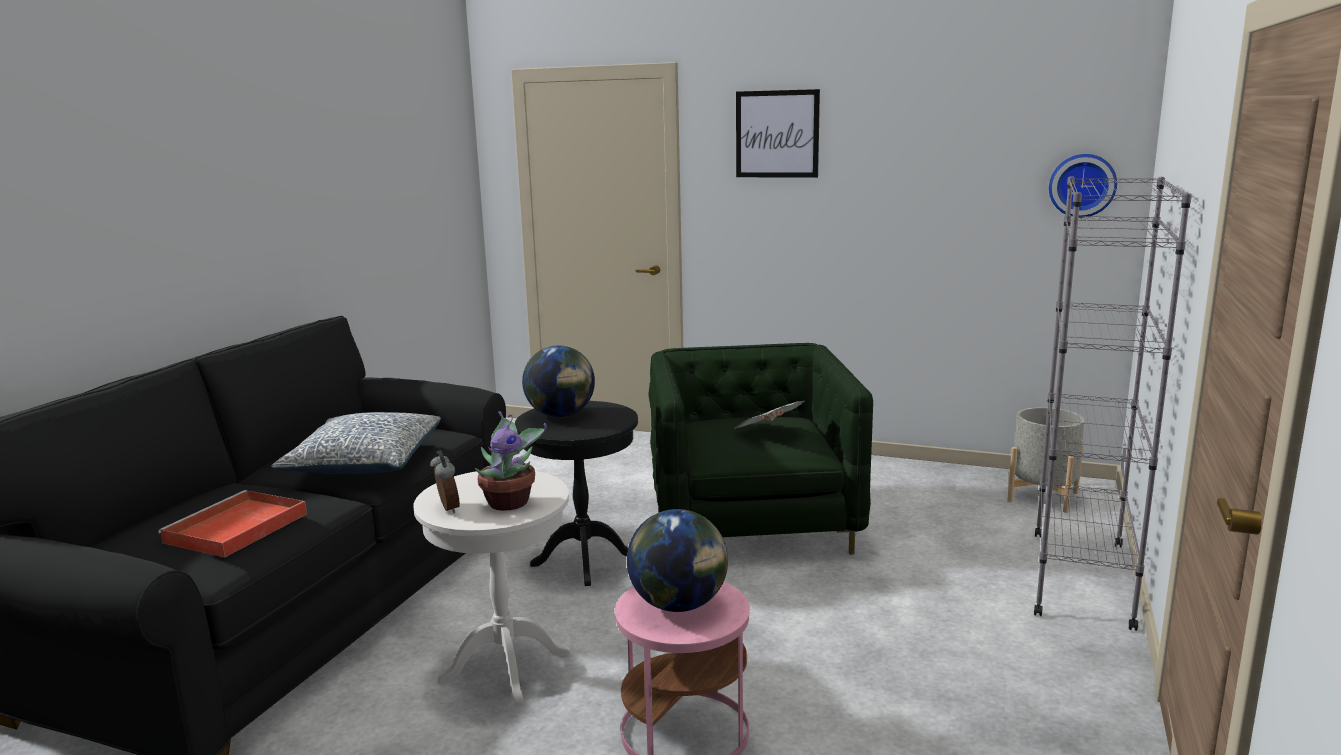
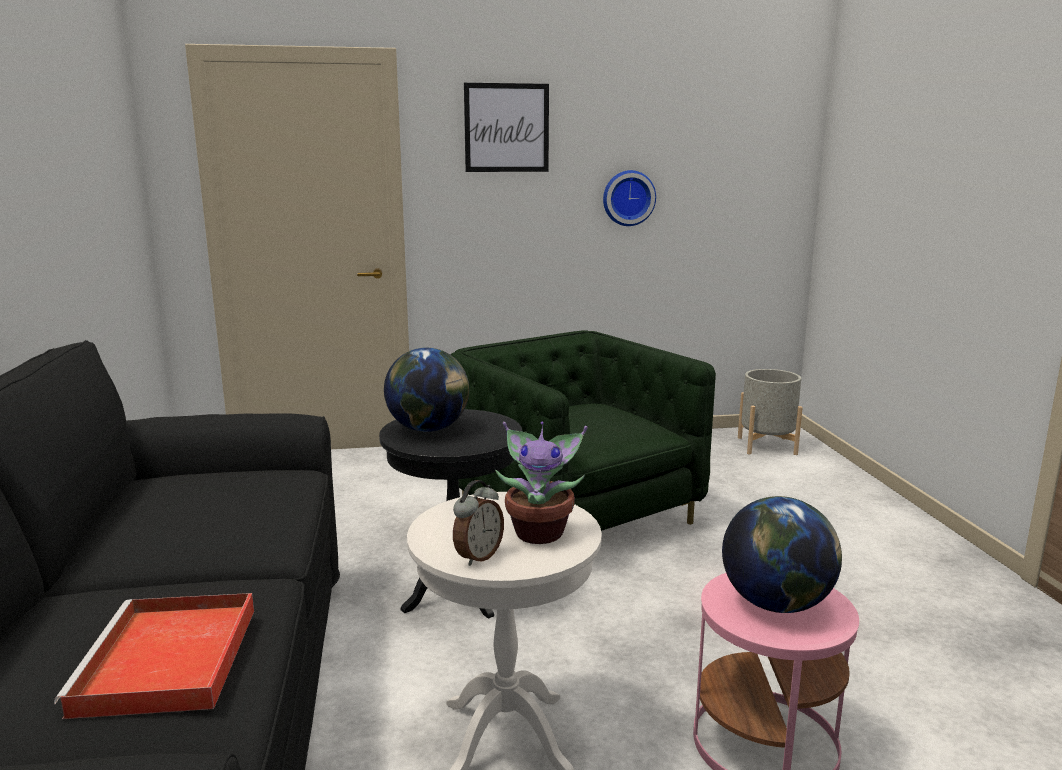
camera: 30 degrees left, 0 degrees up
pillow [271,412,441,474] -> none
alarm clock [430,451,460,513] -> alarm clock turned 90 degrees clockwise [453,480,504,566]
newspaper [735,401,805,428] -> none
grey bookcase [1034,177,1192,631] -> none
wall clock [1049,154,1117,218] -> wall clock moved to [603,170,656,226]

